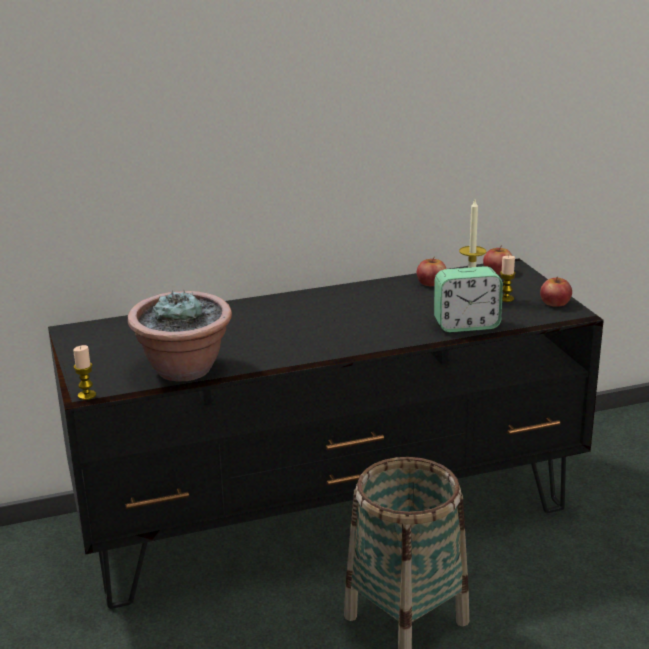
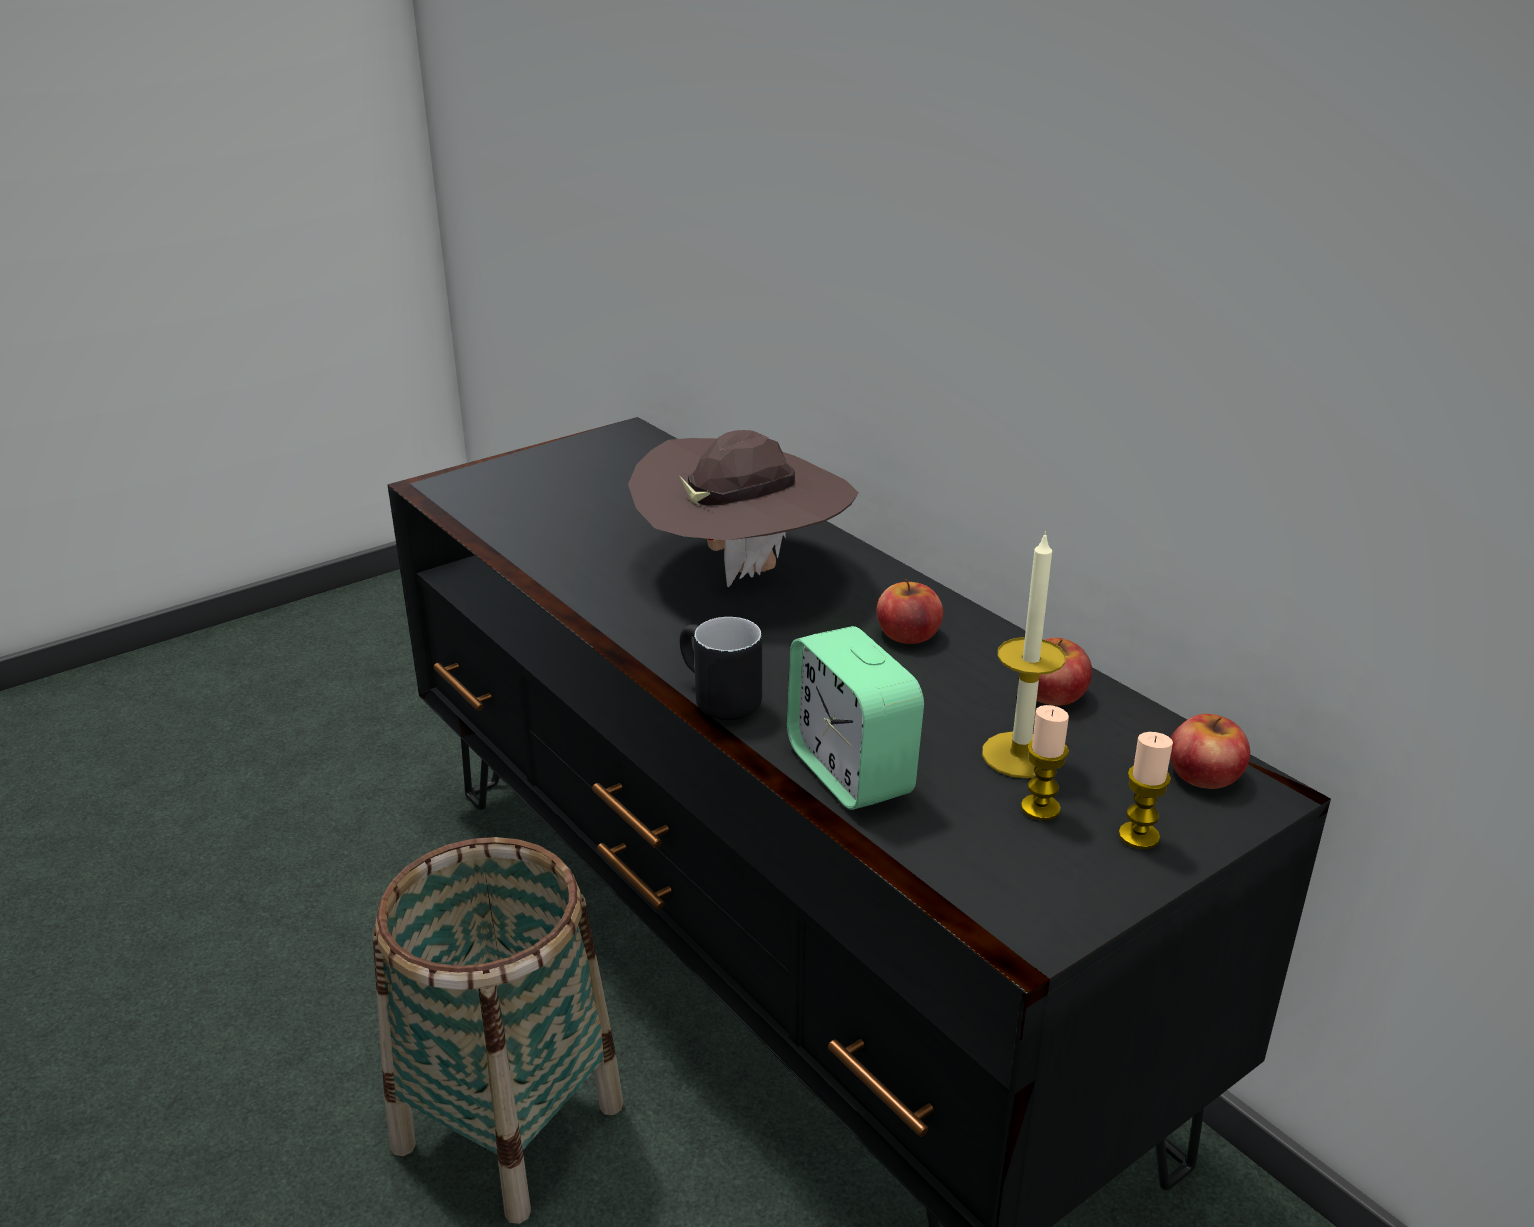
camera: 70 degrees right, 5 degrees up
candle [73,345,96,400] -> candle moved to [1119,732,1173,849]
potted plant [128,290,232,382] -> none
apple [540,276,572,307] -> apple moved to [876,579,943,644]
none -> brown hat [628,430,859,587]
none -> black mug [680,617,762,720]

